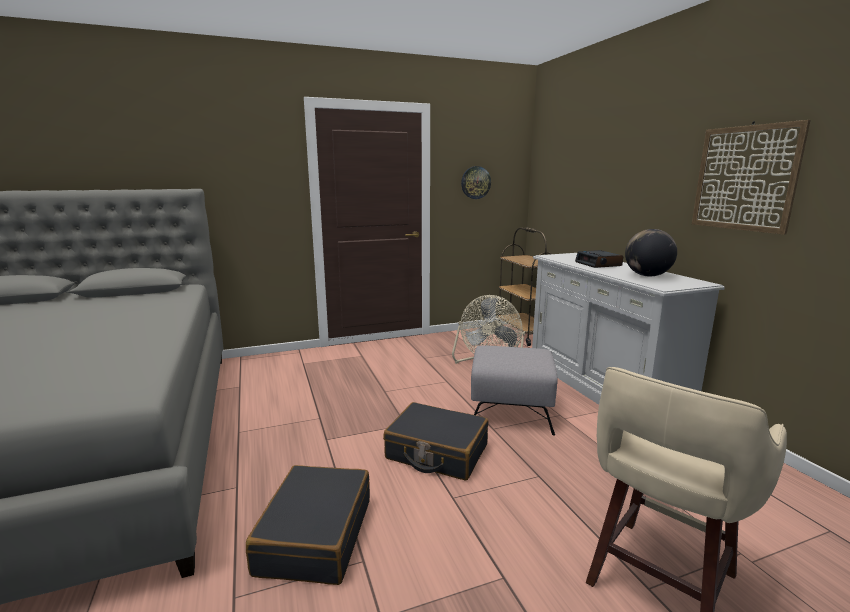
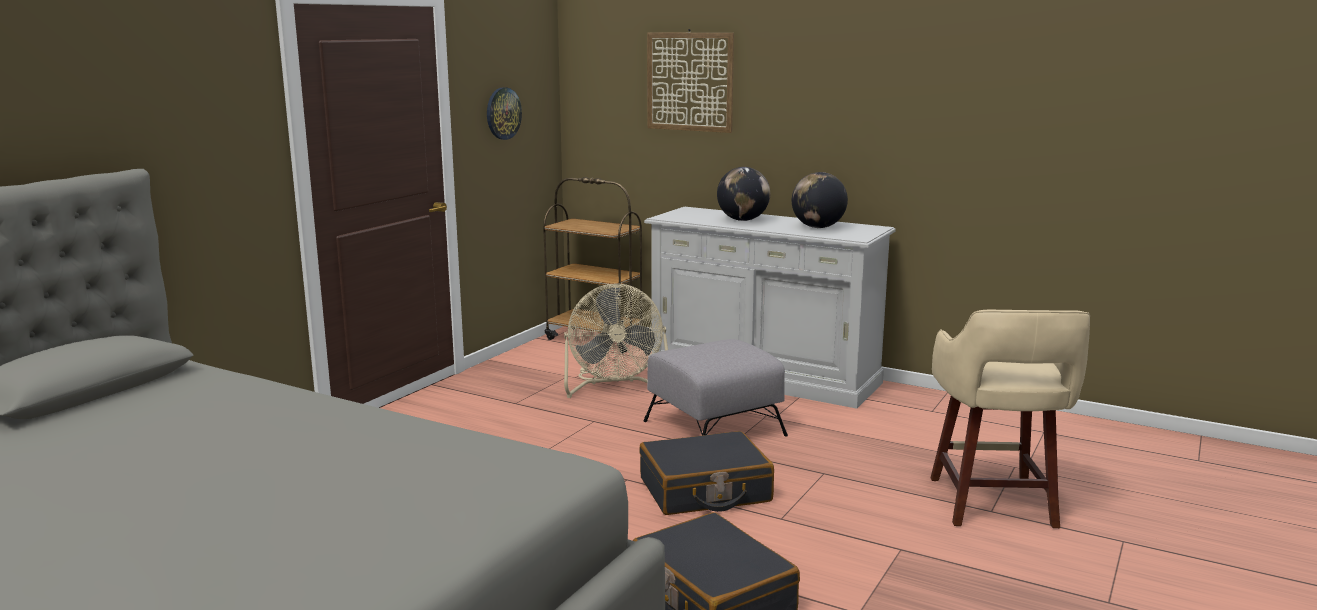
camera: 40 degrees left, 0 degrees up
alarm clock [575,250,623,268] -> globe [717,167,770,221]
picture [692,120,811,235] -> picture moved to [647,29,734,133]

